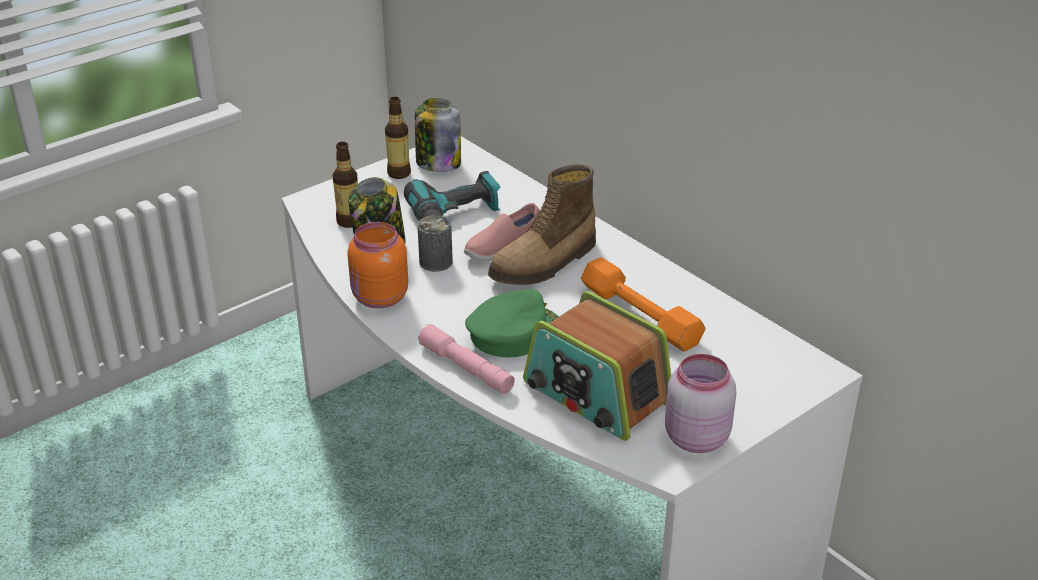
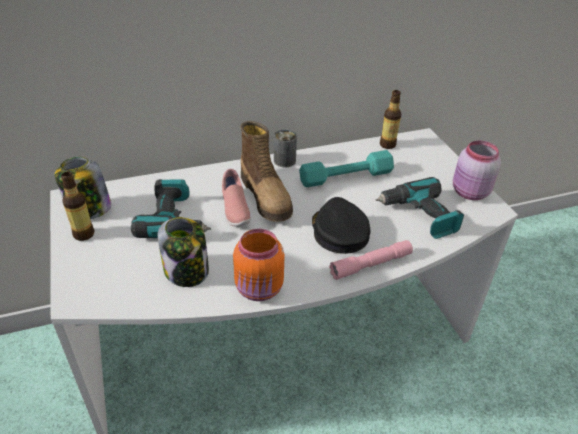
camera: 70 degrees left, 5 degrees up
bottle [332,142,358,228] -> bottle moved to [380,90,401,149]
can [417,215,453,272] -> can moved to [274,130,297,168]
green cap [465,289,559,358] -> black cap [312,197,370,254]
radio [523,291,671,441] -> power drill [375,177,464,239]
orange dumbbell [581,257,706,352] -> turquoise dumbbell [299,150,394,187]

